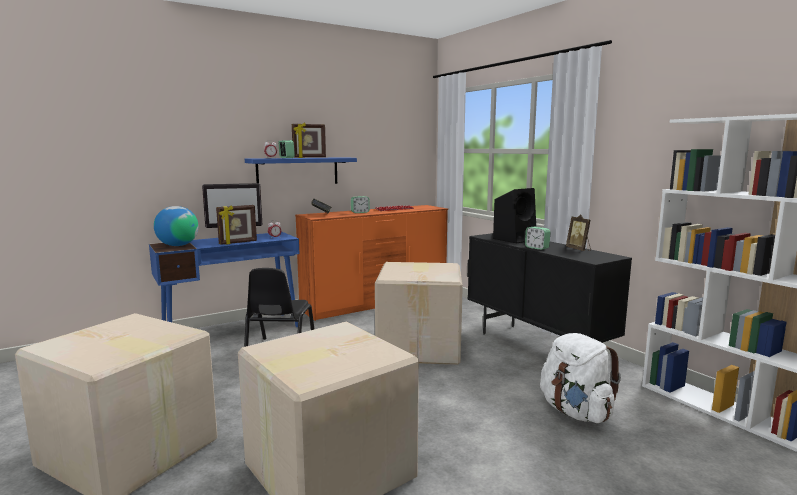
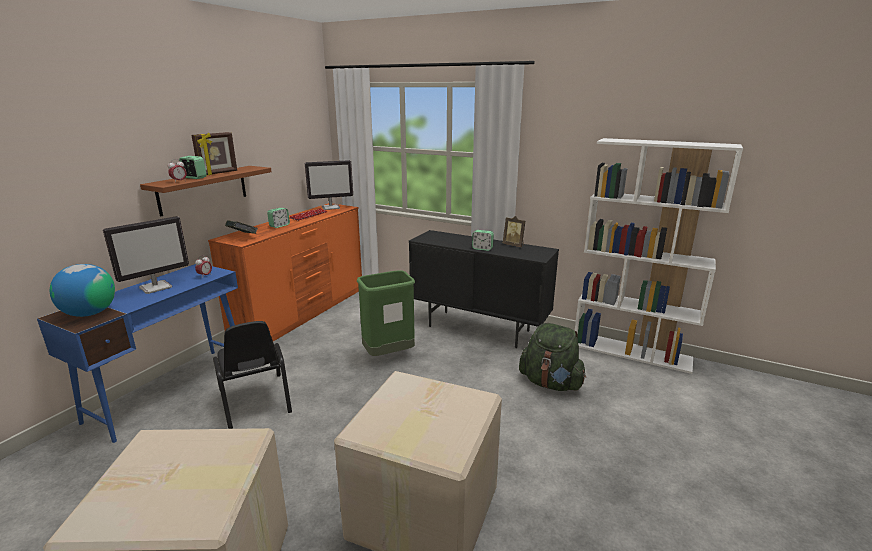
camera: 30 degrees left, 10 degrees up
picture frame [216,205,257,245] -> none
blue shelf [245,157,357,184] -> brown shelf [140,166,271,217]
cardboard box [375,262,463,365] -> green trash can [357,270,415,356]
black speaker [493,188,536,243] -> none
white backpack [540,333,621,423] -> green backpack [519,323,586,391]
none -> monitor [305,160,353,210]

